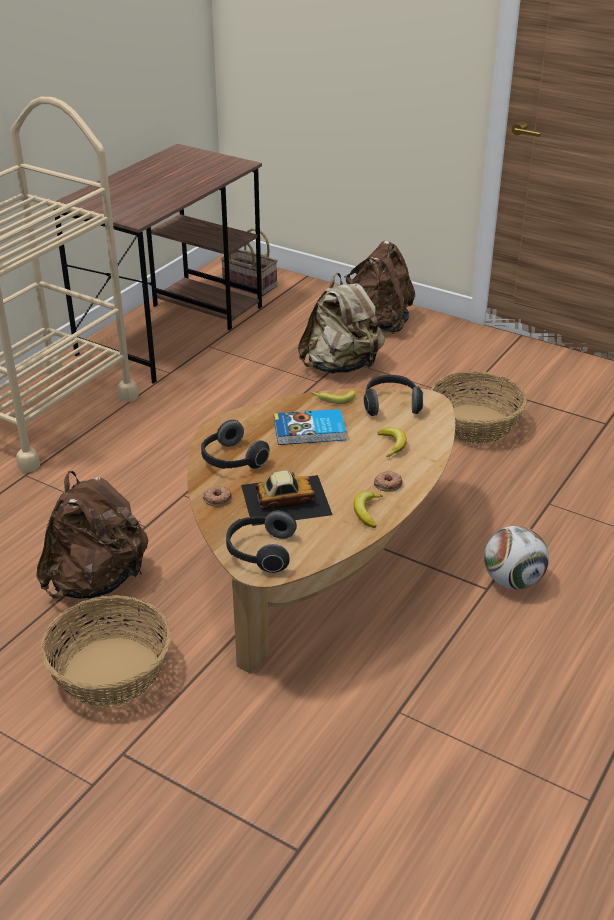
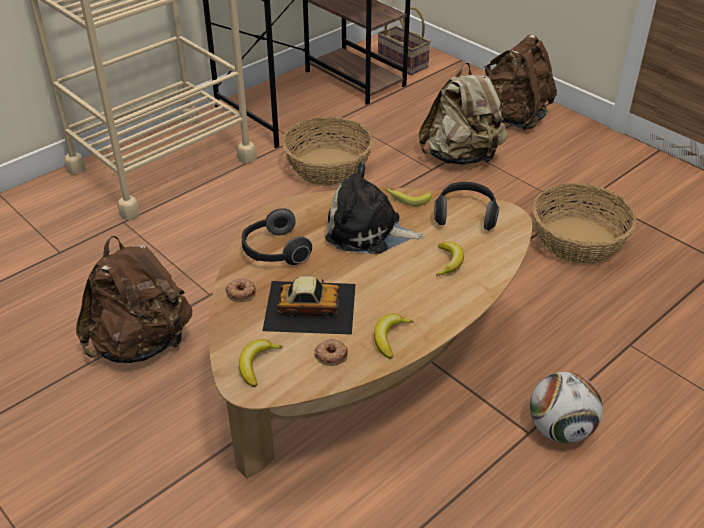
camera: 15 degrees right, 5 degrees up
basket [41,595,172,707] -> basket moved to [282,116,373,186]
headphones [226,510,297,573] -> banana [239,339,283,387]
book [274,409,346,445] -> plush toy [325,162,425,254]
donut [374,471,403,492] -> donut moved to [314,339,348,366]

